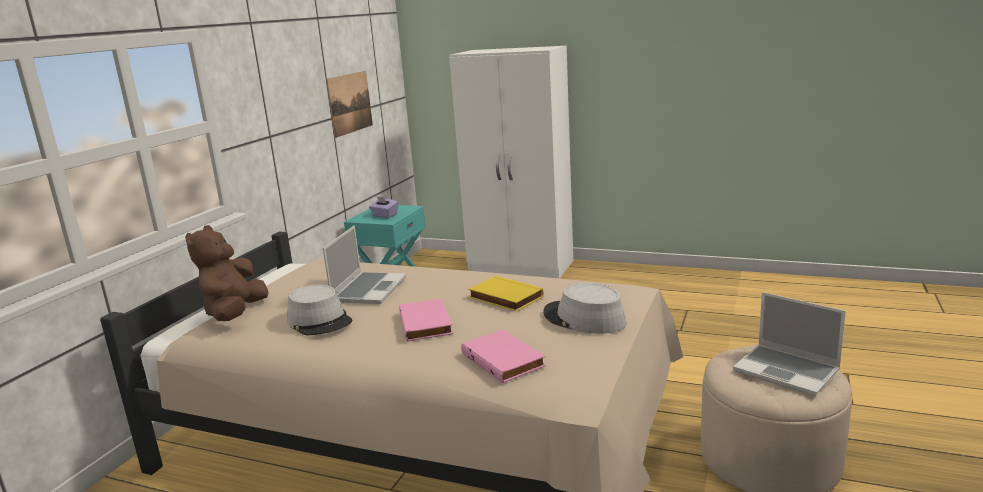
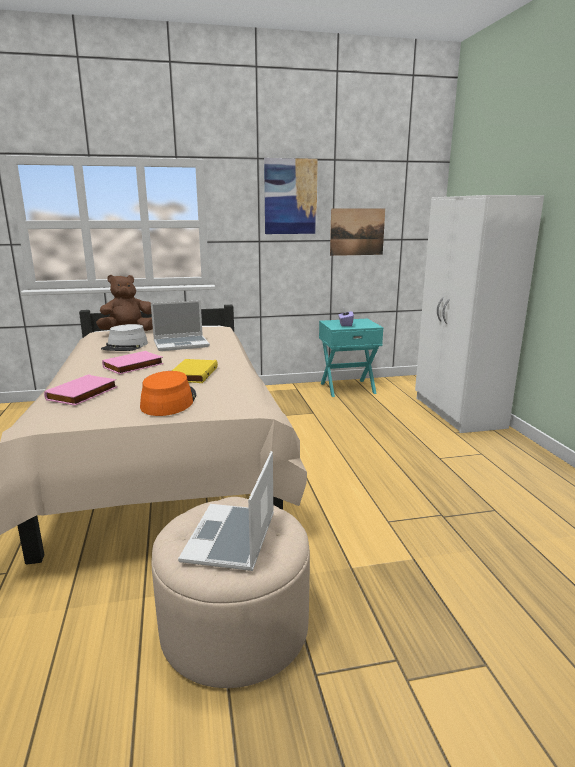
camera: 55 degrees right, 0 degrees up
grey hat [543,283,626,334] -> orange hat [140,371,196,416]
none -> picture [264,158,318,234]

